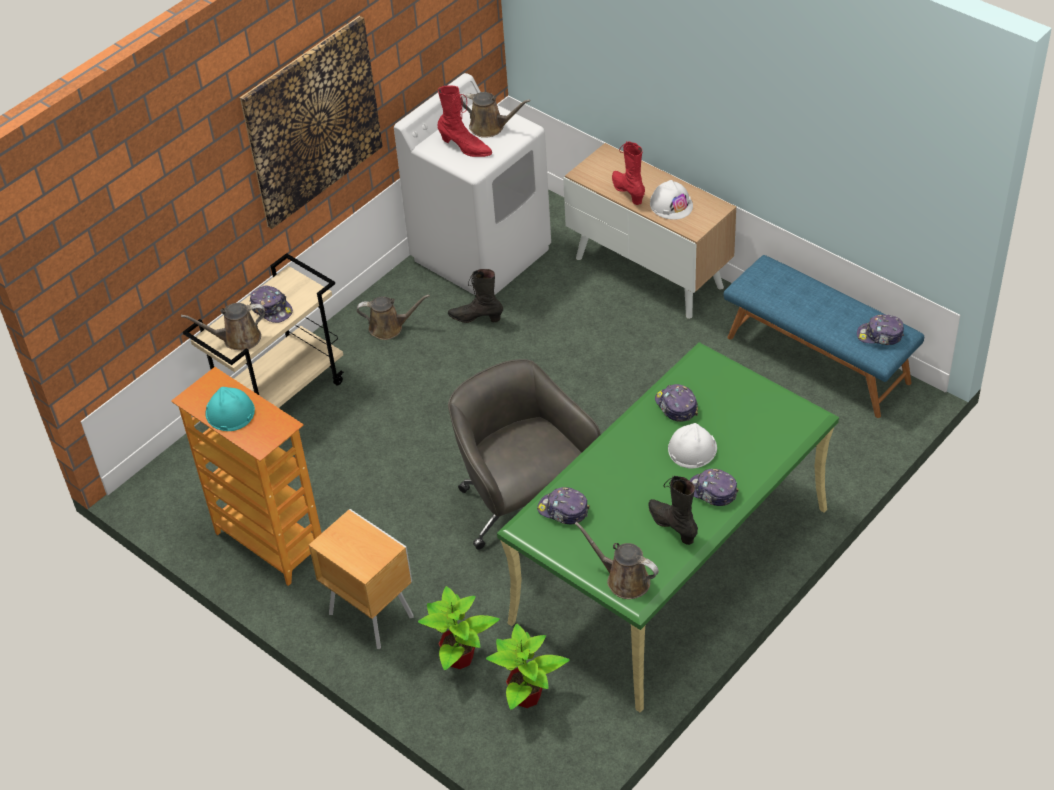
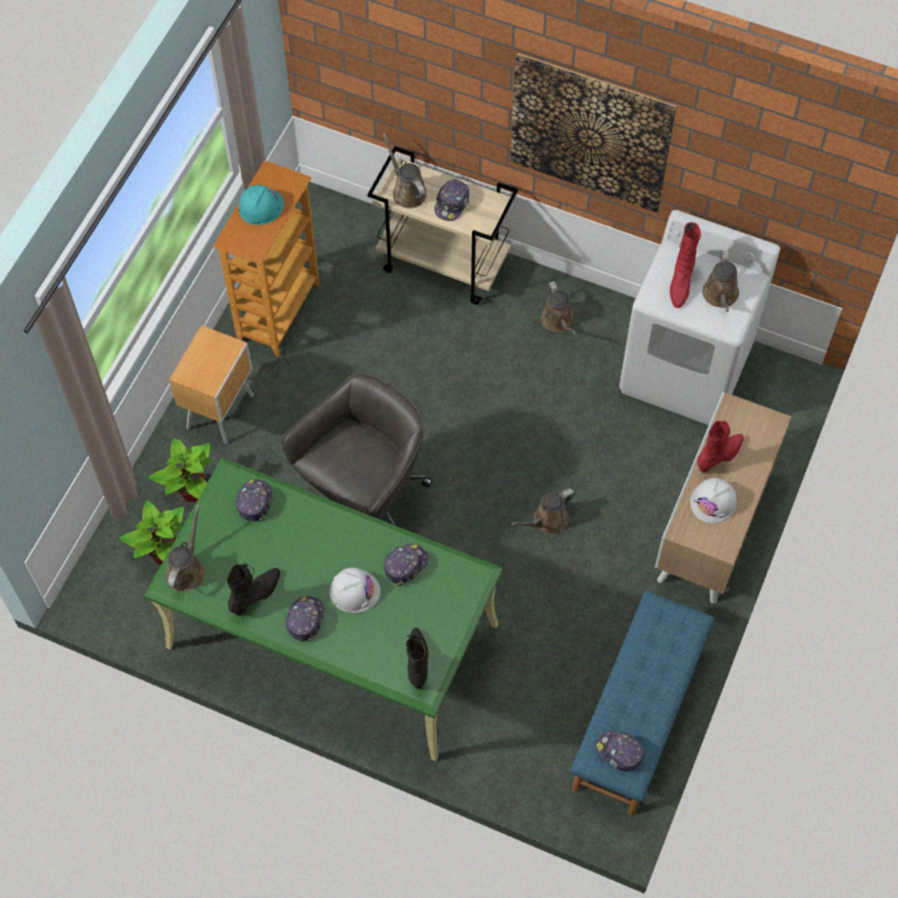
camera: 70 degrees right, 15 degrees up
black boot [448,269,503,323] -> black boot moved to [406,628,429,689]
cap [857,315,904,345] -> cap turned 45 degrees counterclockwise [595,731,645,771]
none -> brown watering can [511,488,576,534]

